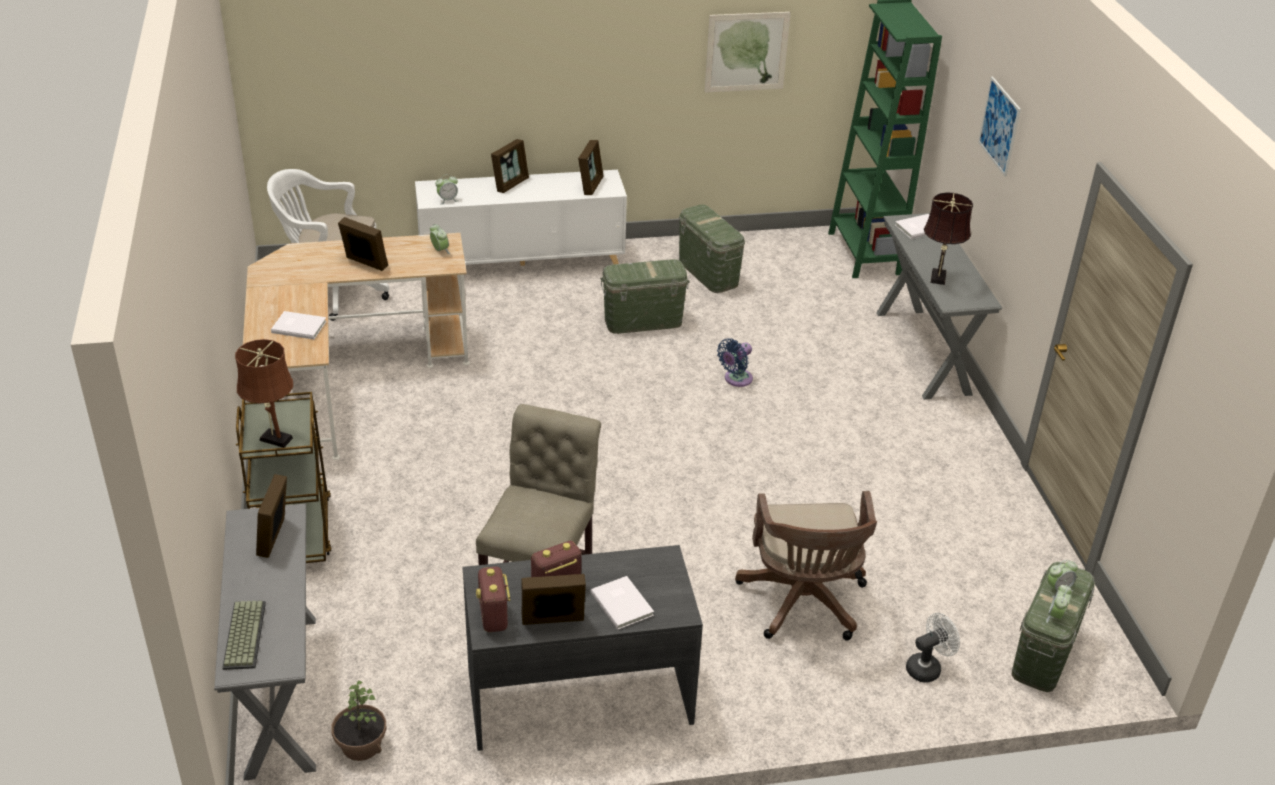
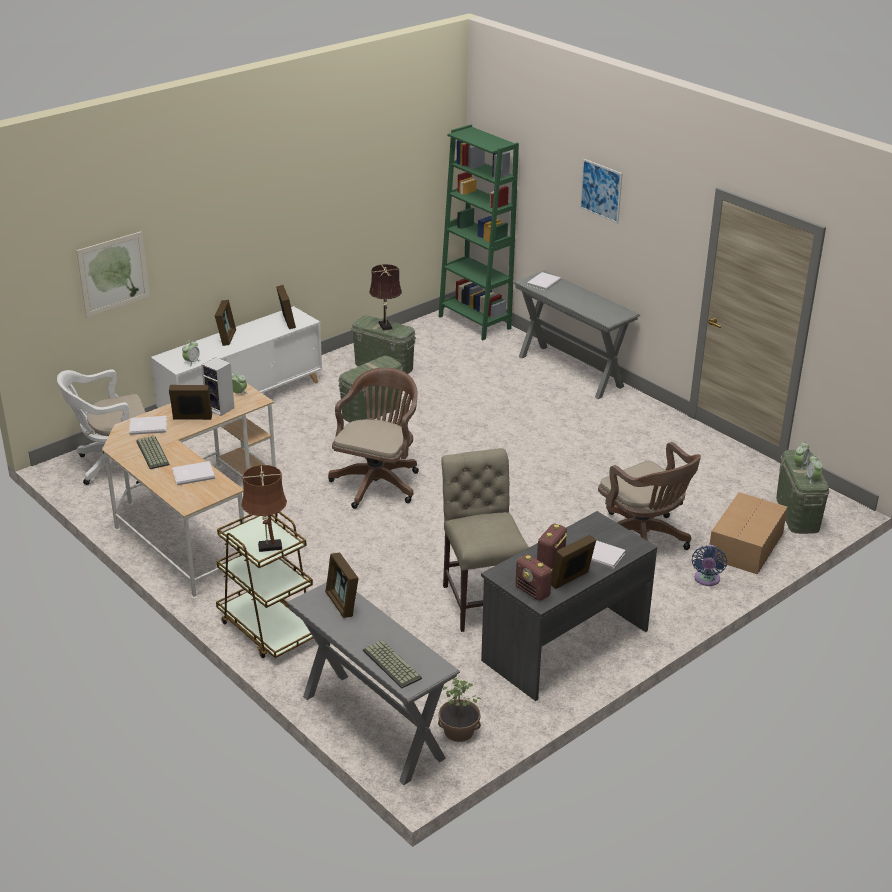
camera: 30 degrees left, 5 degrees down
picture [705,12,791,93] -> picture moved to [76,231,150,317]
blue fan [717,338,753,387] -> blue fan moved to [692,545,727,586]
white fan [906,613,960,683] -> cardboard box [710,492,788,575]
brown table lamp [924,192,973,285] -> brown table lamp moved to [369,264,402,330]
none -> white book [129,416,167,435]
none -> keyboard [136,436,170,469]
none -> speaker [201,357,234,416]
none -> brown office chair [328,367,419,509]

